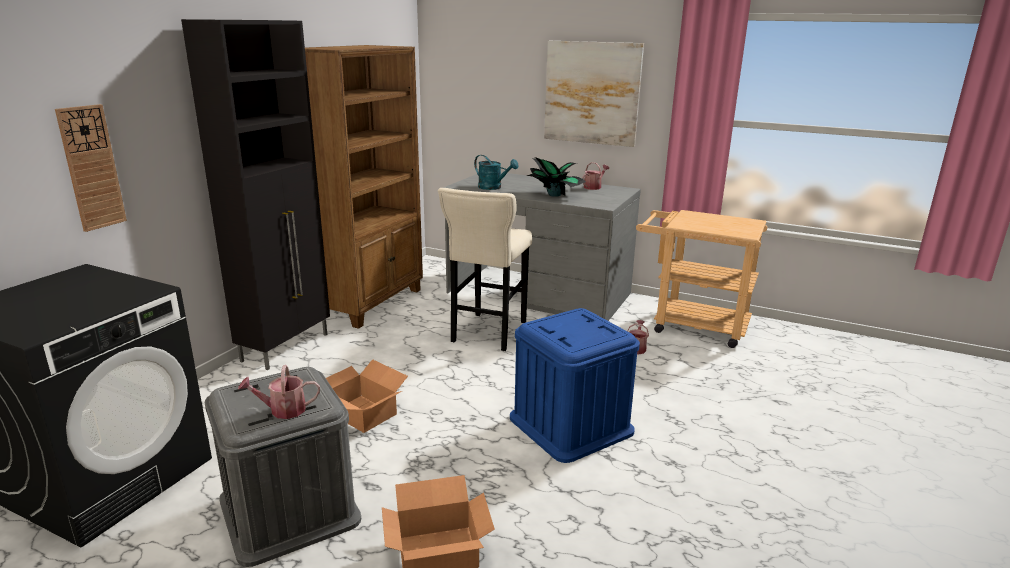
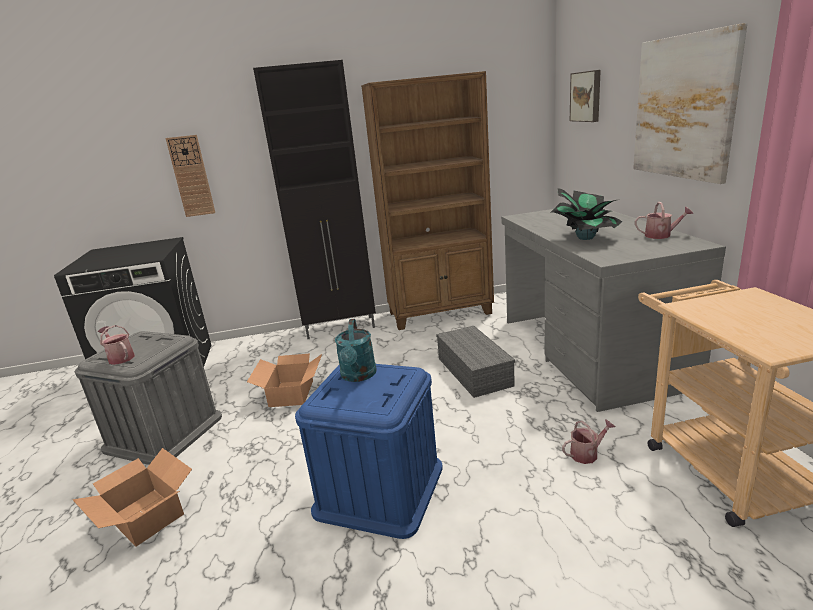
camera: 55 degrees right, 0 degrees up
beige stool [438,188,532,351] -> grey storage box [436,326,515,398]
turquoise watering can [474,155,519,190] -> turquoise watering can moved to [335,319,376,382]
none -> picture [570,70,601,122]

